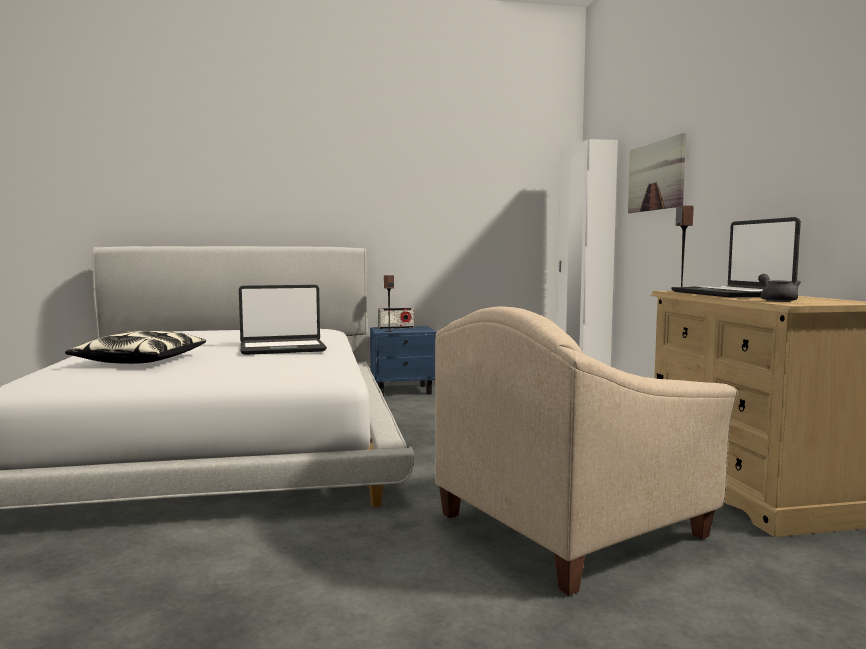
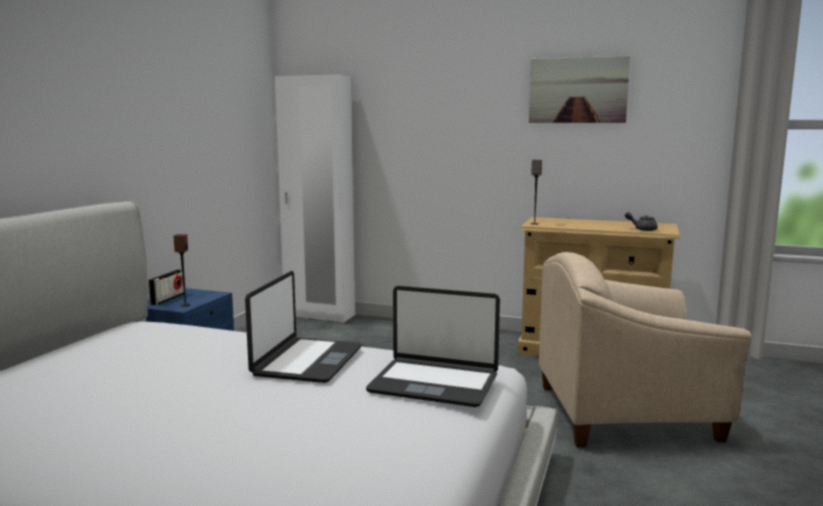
camera: 60 degrees left, 5 degrees up
pillow [65,330,206,364] -> none
beige armchair [435,307,738,595] -> beige armchair turned 90 degrees clockwise [539,252,752,448]
picture [628,133,686,213] -> picture moved to [529,56,630,123]
laptop [671,217,801,297] -> laptop moved to [366,286,500,407]

